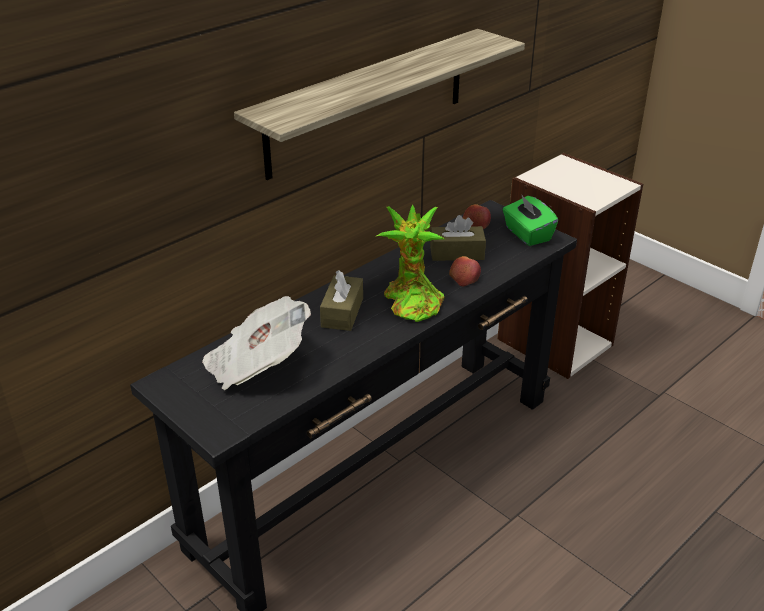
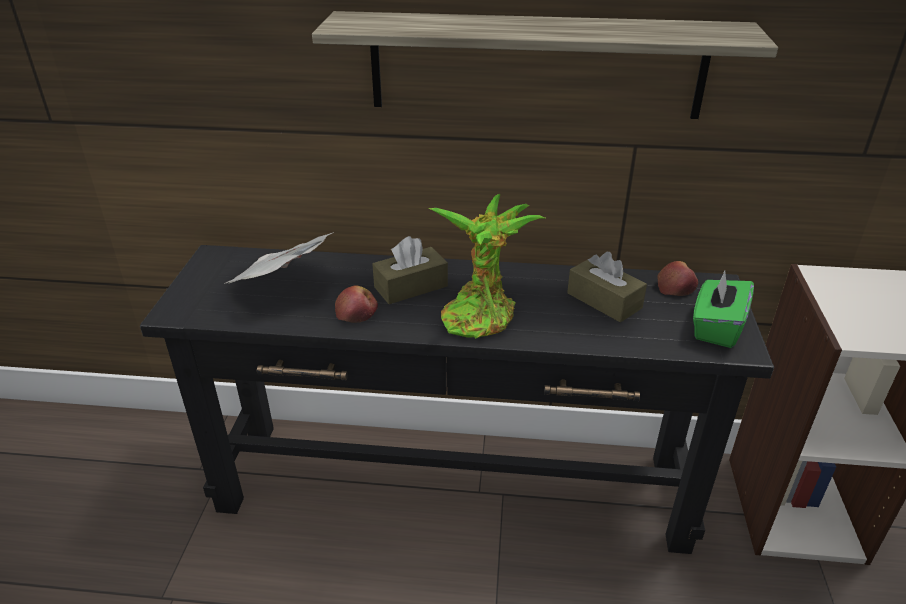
camera: 50 degrees right, 0 degrees up
apple [449,256,481,287] -> apple moved to [335,286,378,323]

